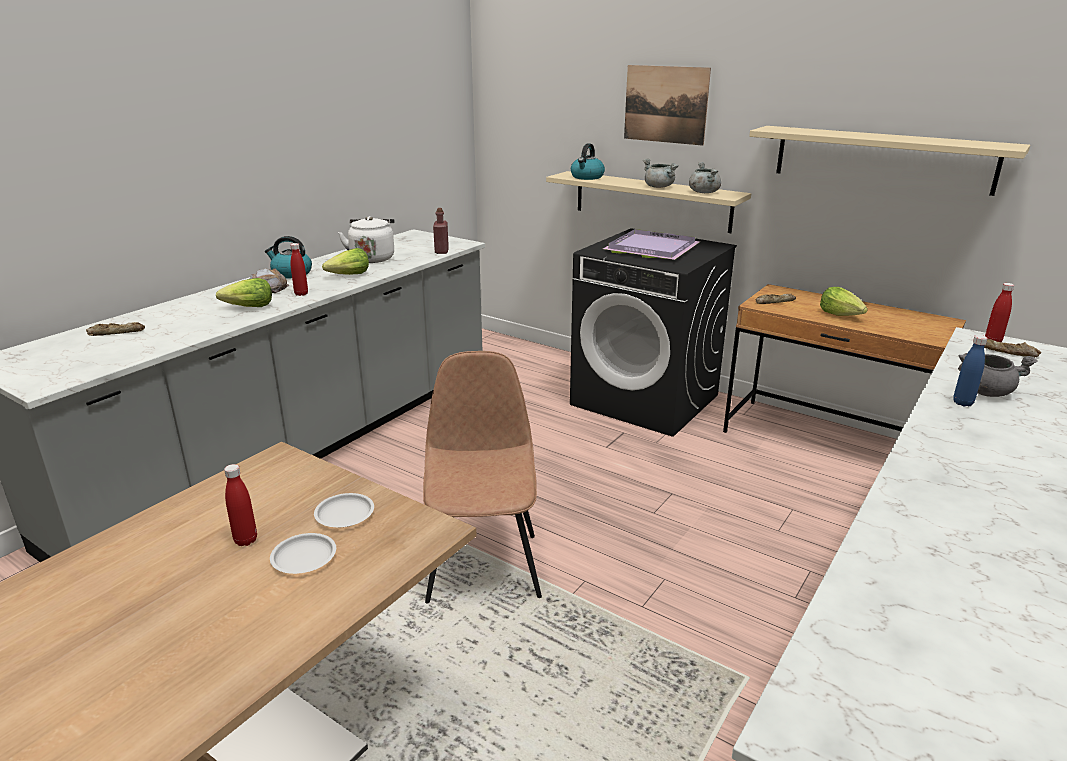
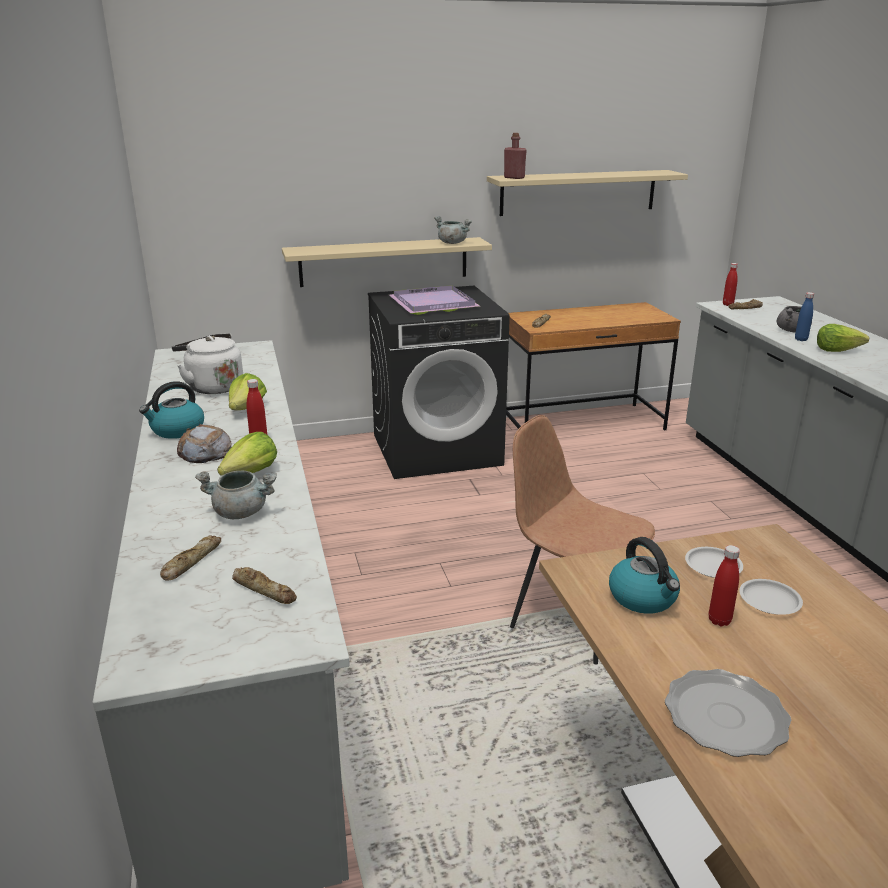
camera: 50 degrees left, 0 degrees up
red bottle [433,208,449,254] -> red bottle moved to [504,133,527,179]
kettle [571,143,605,180] -> kettle moved to [609,537,680,614]
picture [624,65,711,146] -> none
grey cooking pot [643,158,679,188] -> grey cooking pot moved to [195,471,277,519]
lettuce [820,287,868,316] -> lettuce moved to [817,324,869,352]
none -> bread [232,567,297,604]
none -> plate [665,669,791,757]

